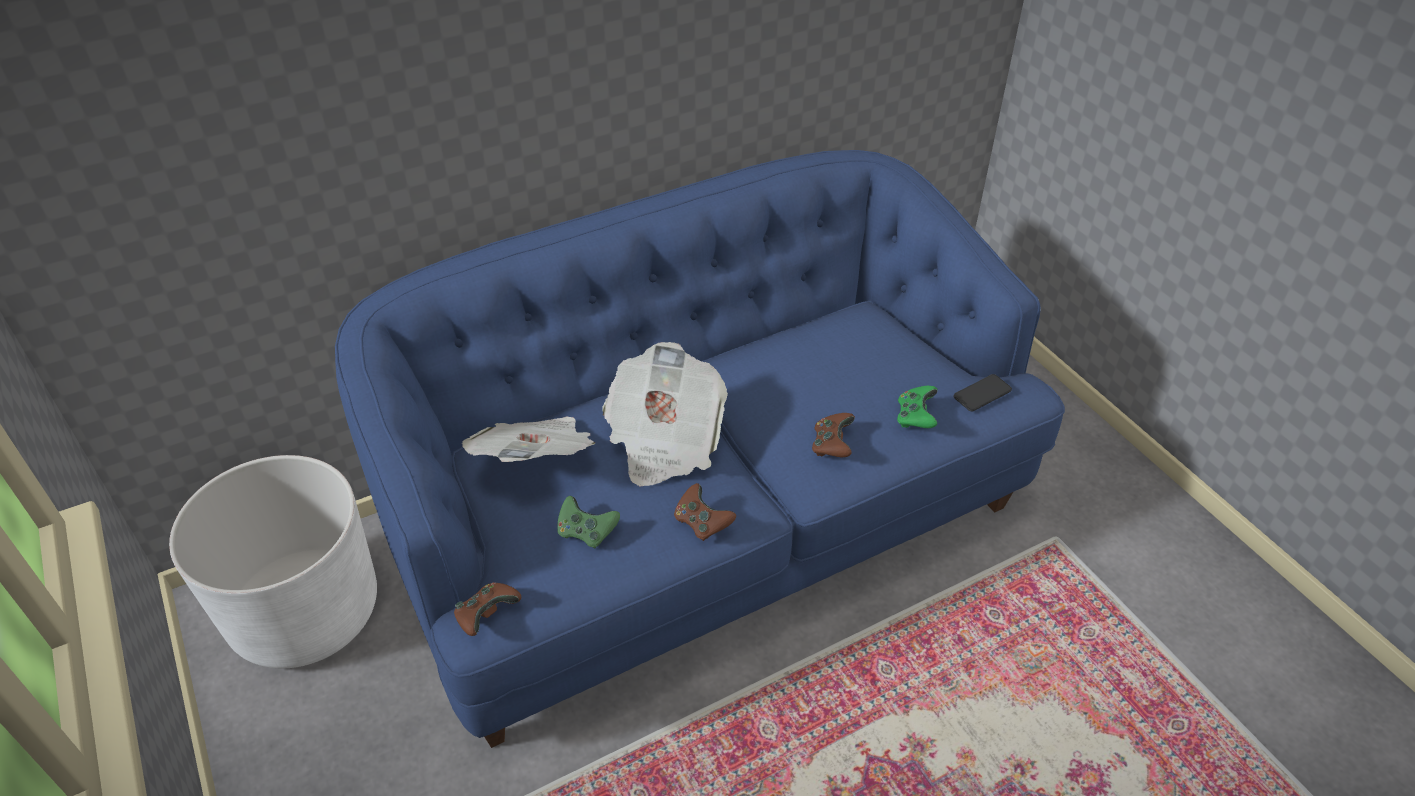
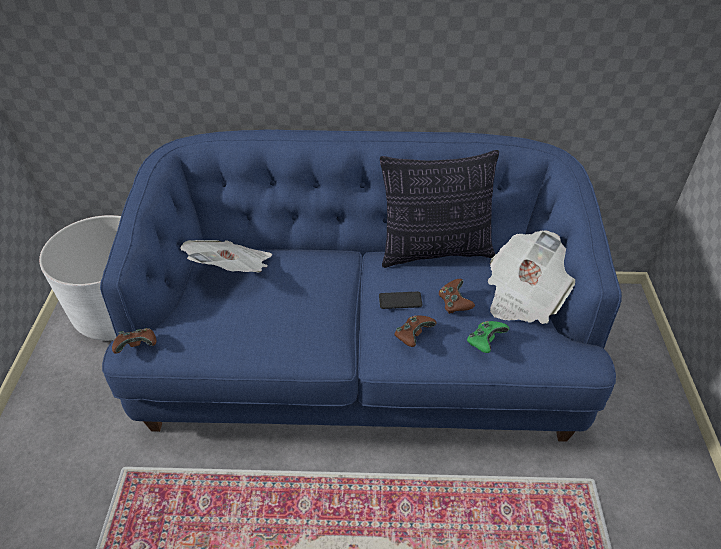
camera: 30 degrees right, 0 degrees up
green game controller [557,496,620,548] -> none
newspaper [602,342,728,487] -> newspaper moved to [488,230,575,324]
brown game controller [674,483,736,541] -> brown game controller moved to [439,279,475,314]
phone [953,374,1012,411] -> phone moved to [379,291,422,309]
none -> pillow [380,150,499,268]

